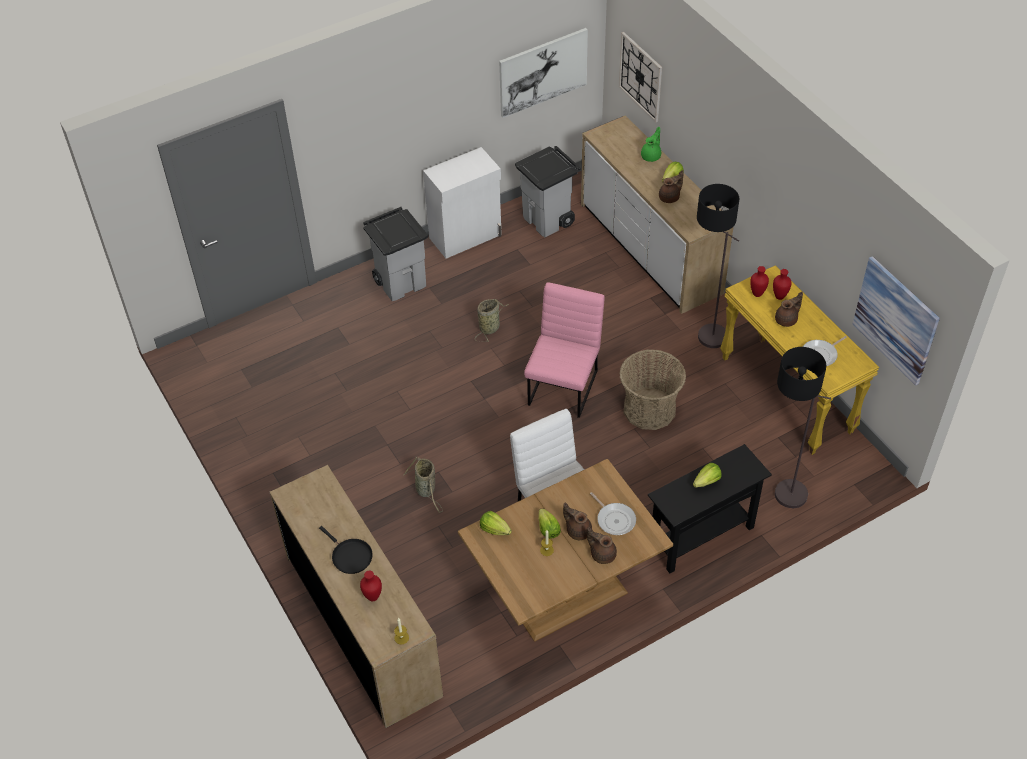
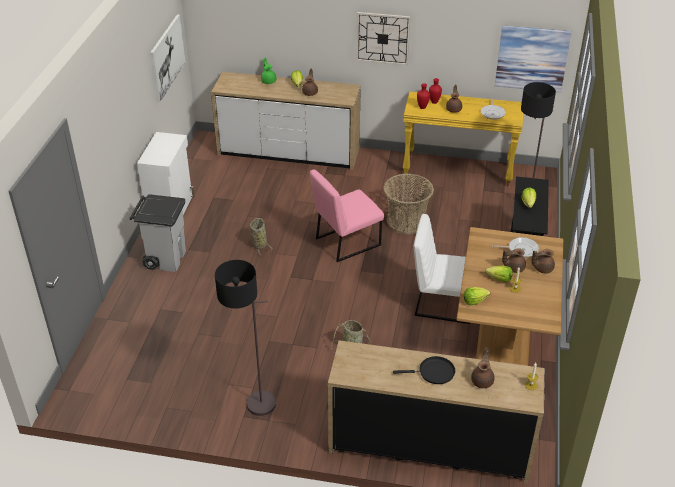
camera: 50 degrees left, 10 degrees down
red vase [360,571,382,601] -> brown teapot [471,348,495,388]
grey trash can [515,146,581,237] -> none
pink chair [524,282,605,418] -> pink chair turned 90 degrees counterclockwise [310,169,384,262]
wall clock [619,32,662,123] -> wall clock moved to [356,12,411,66]
black floor lamp [697,184,739,348] -> black floor lamp moved to [215,260,276,416]

